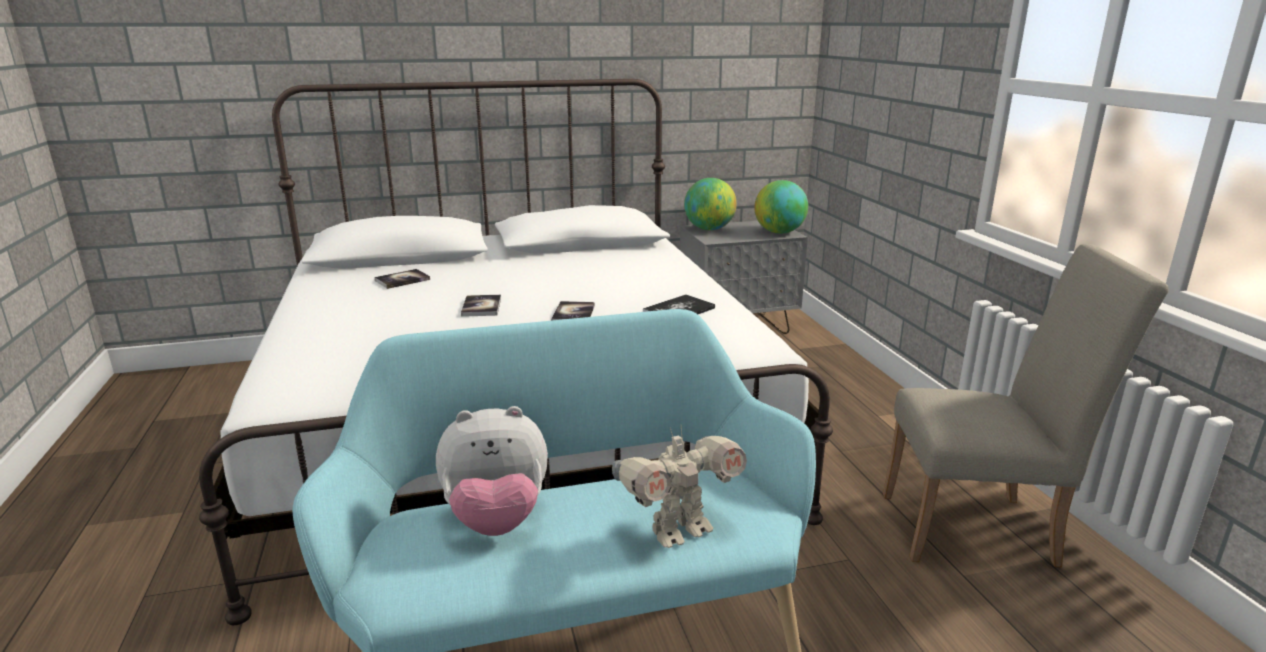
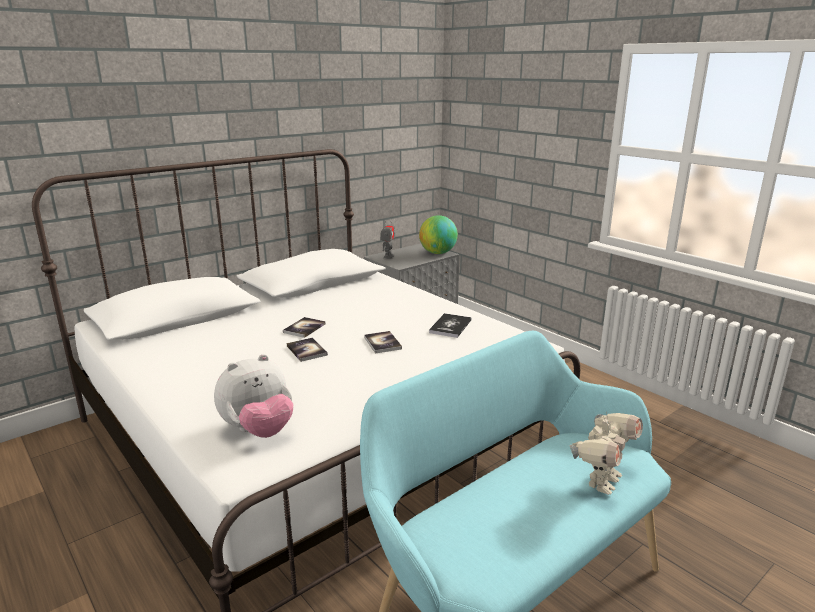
camera: 25 degrees left, 0 degrees up
book [374,269,430,289] -> book moved to [283,317,326,338]
plush toy [436,406,548,536] -> plush toy moved to [214,354,293,438]
globe [684,178,737,230] -> toy robot [380,218,395,259]
beige chair [883,244,1169,567] -> none

